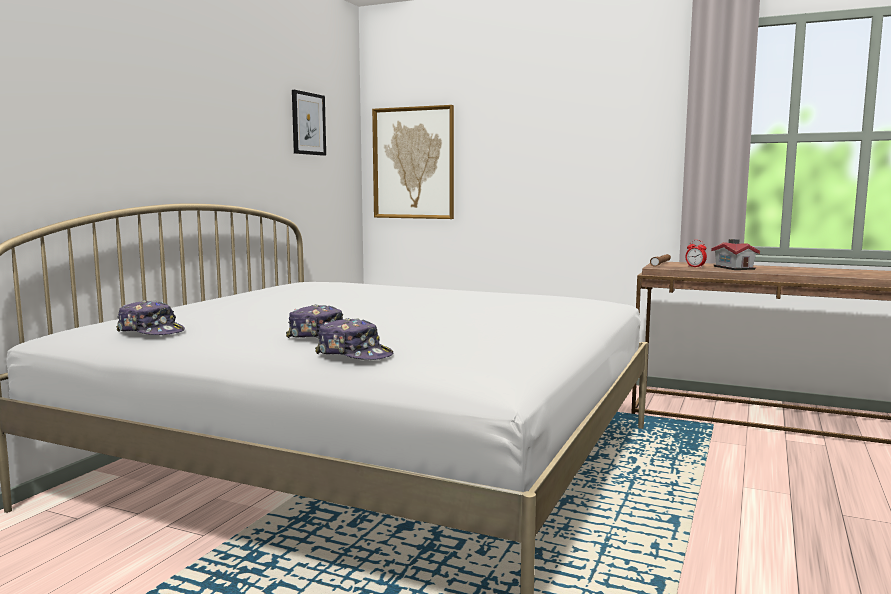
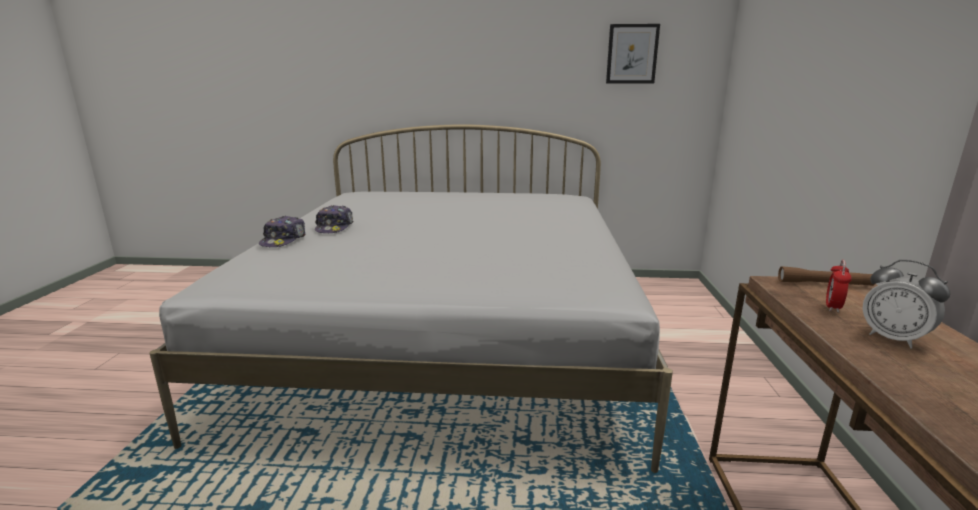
camera: 70 degrees right, 10 degrees up
cap [116,300,185,335] -> none
picture [372,105,454,219] -> none
toy house [711,239,760,270] -> alarm clock [862,260,950,349]

